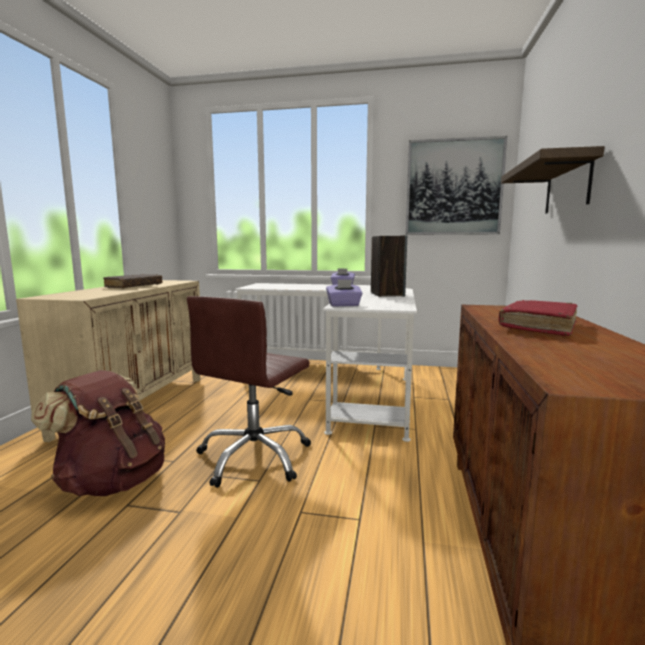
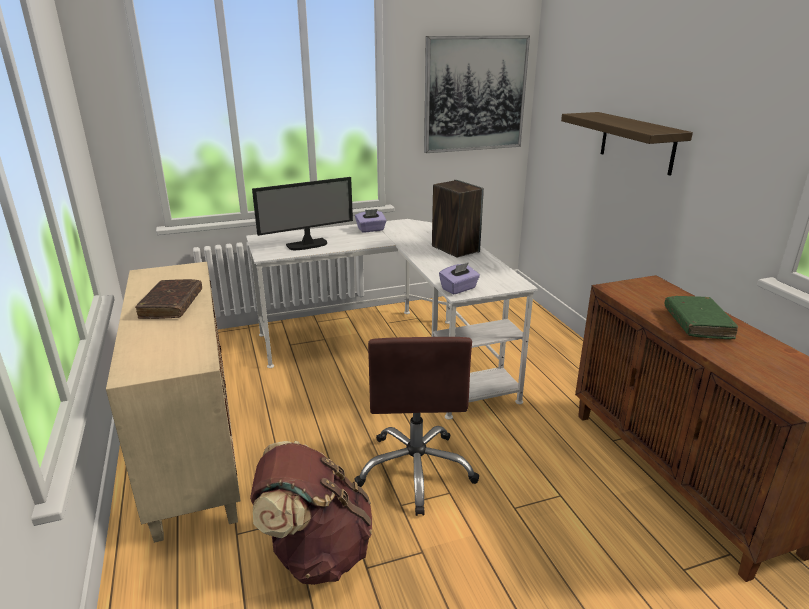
camera: 30 degrees left, 15 degrees up
red book [499,300,577,336] -> green book [665,296,738,339]
none -> monitor [252,177,353,250]

